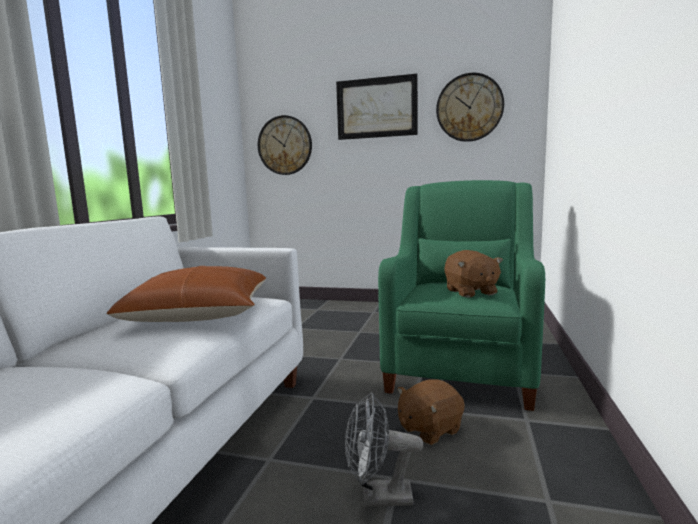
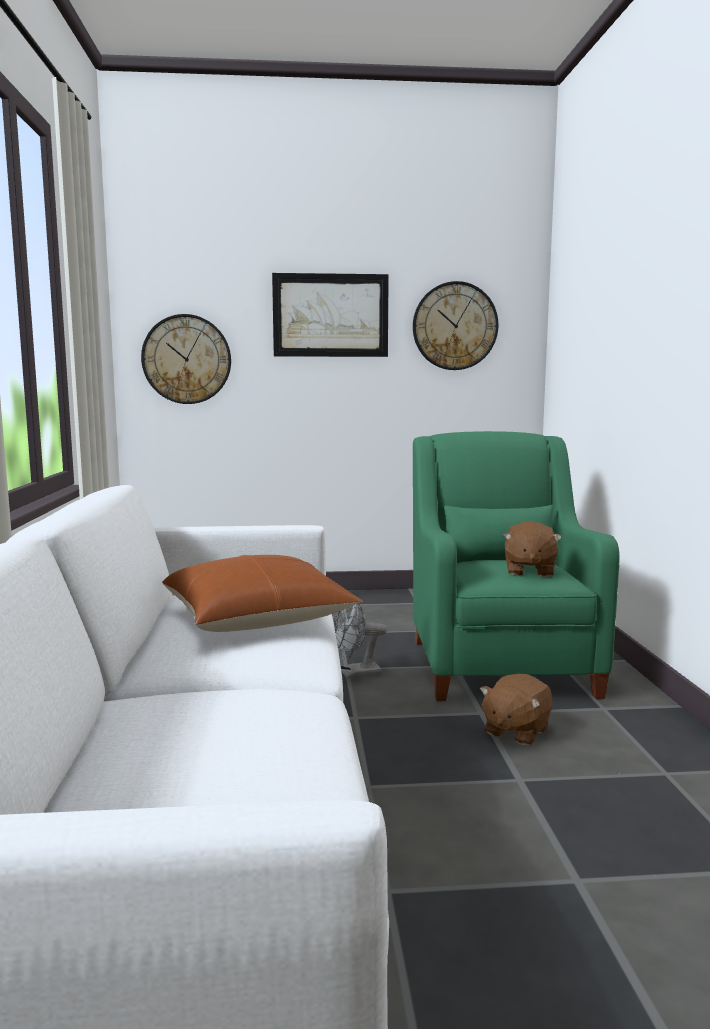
camera: 20 degrees left, 0 degrees up
grey fan [345,392,423,507] -> grey fan moved to [332,604,387,679]
brown plush toy [444,250,503,298] -> brown plush toy turned 45 degrees clockwise [503,521,562,577]

